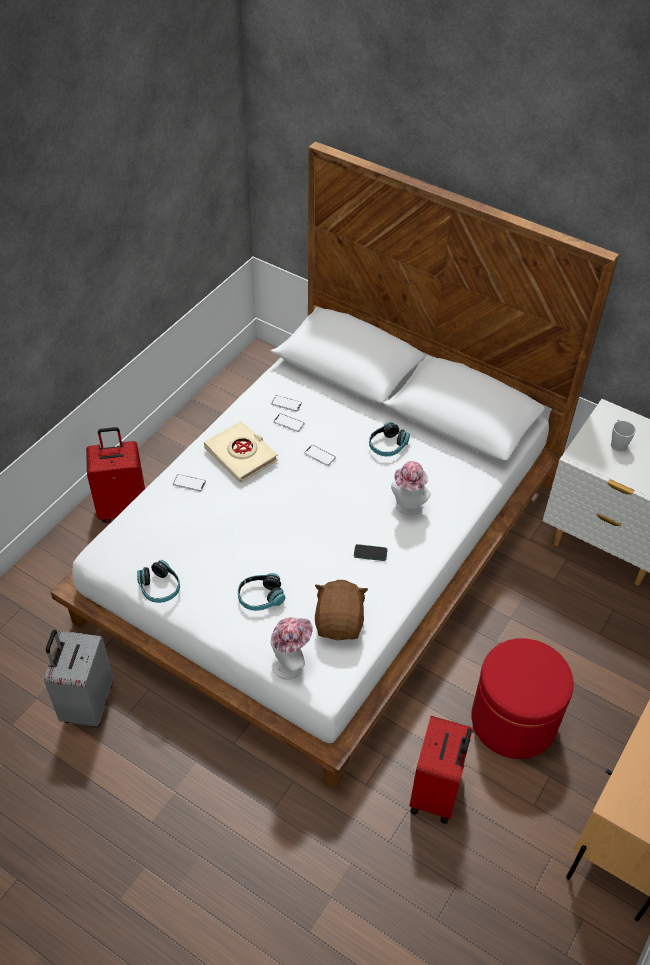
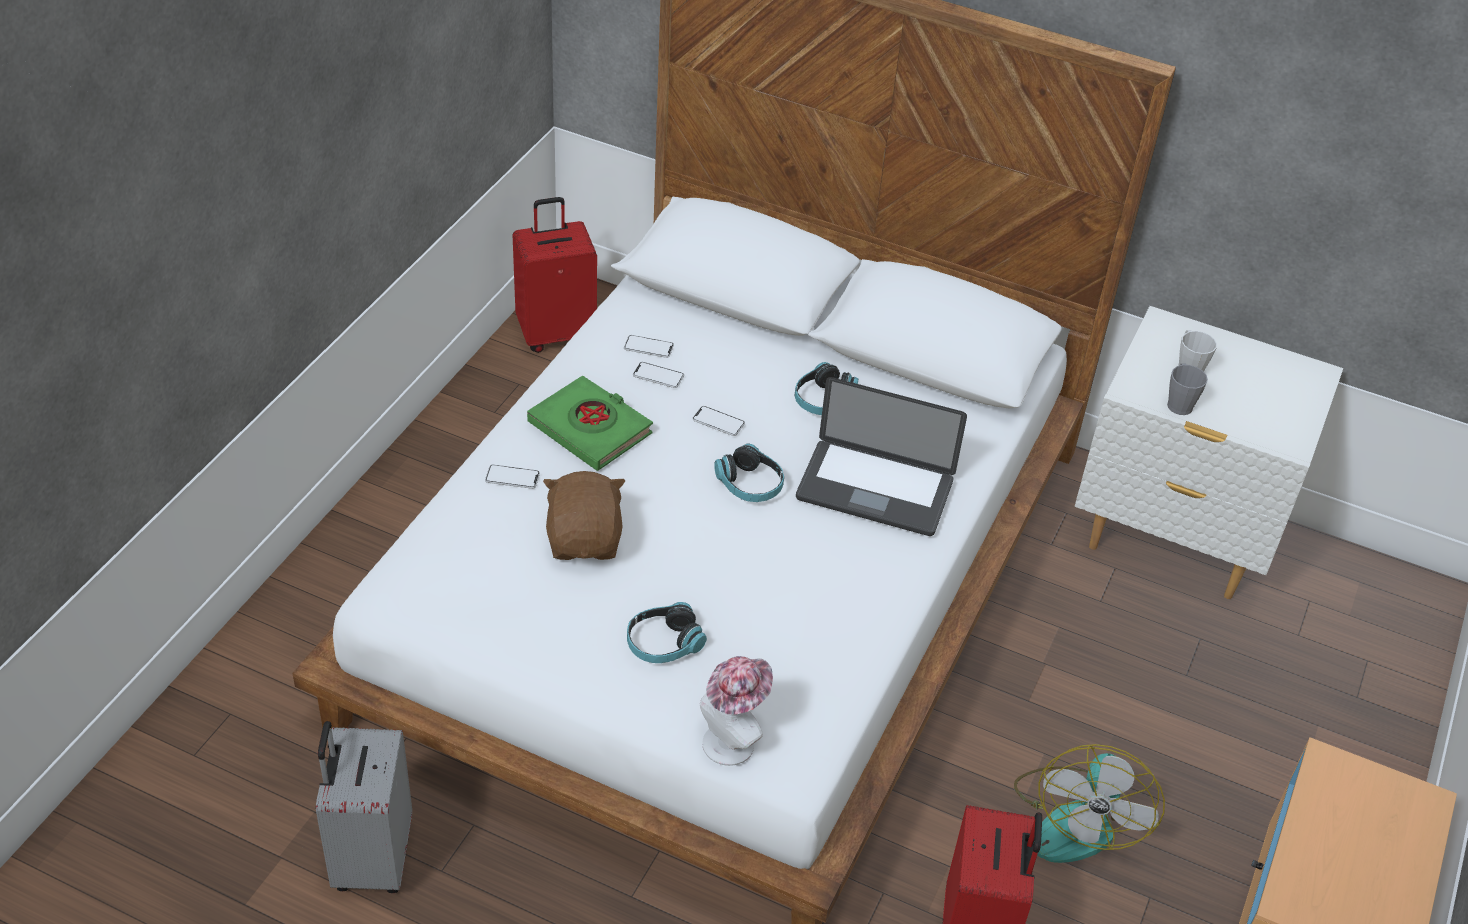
camera: 10 degrees left, 5 degrees down
red suitcase [86,427,145,523] -> red suitcase moved to [513,197,597,353]
headphones [137,560,180,603] -> headphones moved to [714,443,784,502]
beige book [204,421,278,483] -> green book [527,375,653,471]
brown plush toy [315,580,368,641] -> brown plush toy moved to [543,471,625,560]
phone [354,544,388,561] -> none
hat [391,461,431,515] -> laptop [796,377,967,536]
red ottoman [472,638,574,759] -> fan [1014,744,1165,863]
none -> grey mug [1167,363,1208,415]

